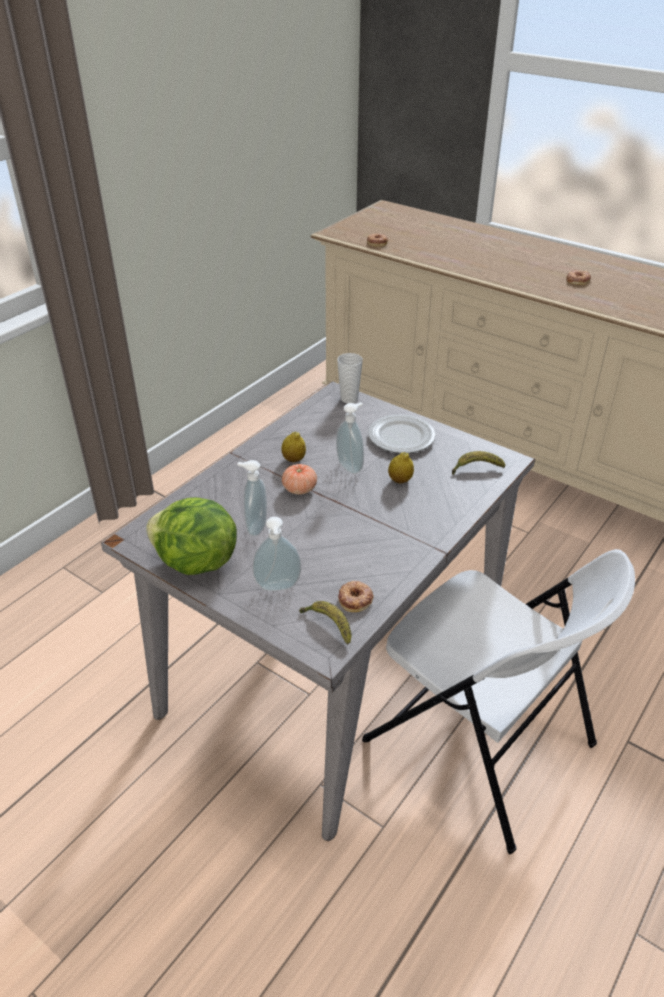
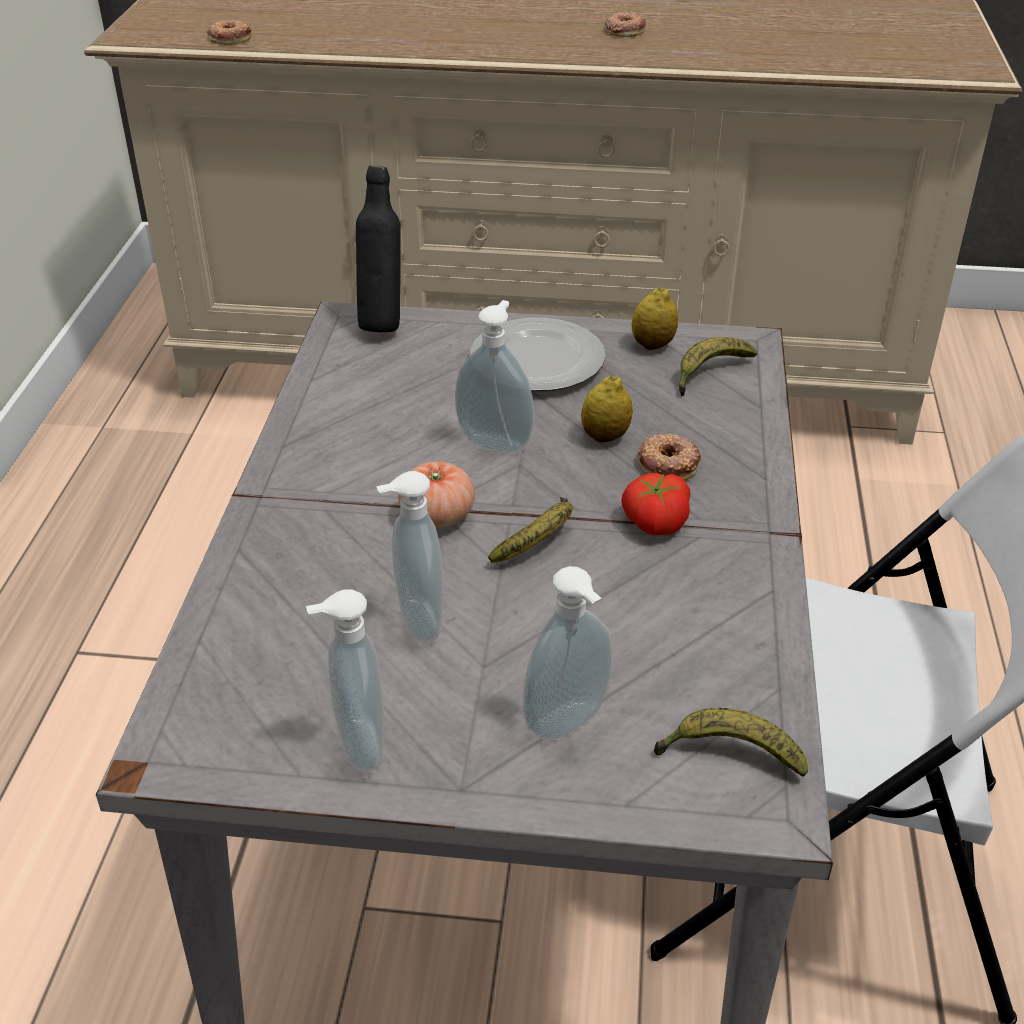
camera: 30 degrees left, 0 degrees up
lettuce [146,497,237,575] -> soap dispenser [306,589,384,772]
lemon [281,432,306,462] -> lemon moved to [632,287,678,350]
cup [337,353,363,403] -> black bottle [356,165,401,332]
donut [338,581,374,612] -> donut moved to [637,434,701,481]
none -> banana [488,497,573,563]
none -> tomato [621,473,691,535]

